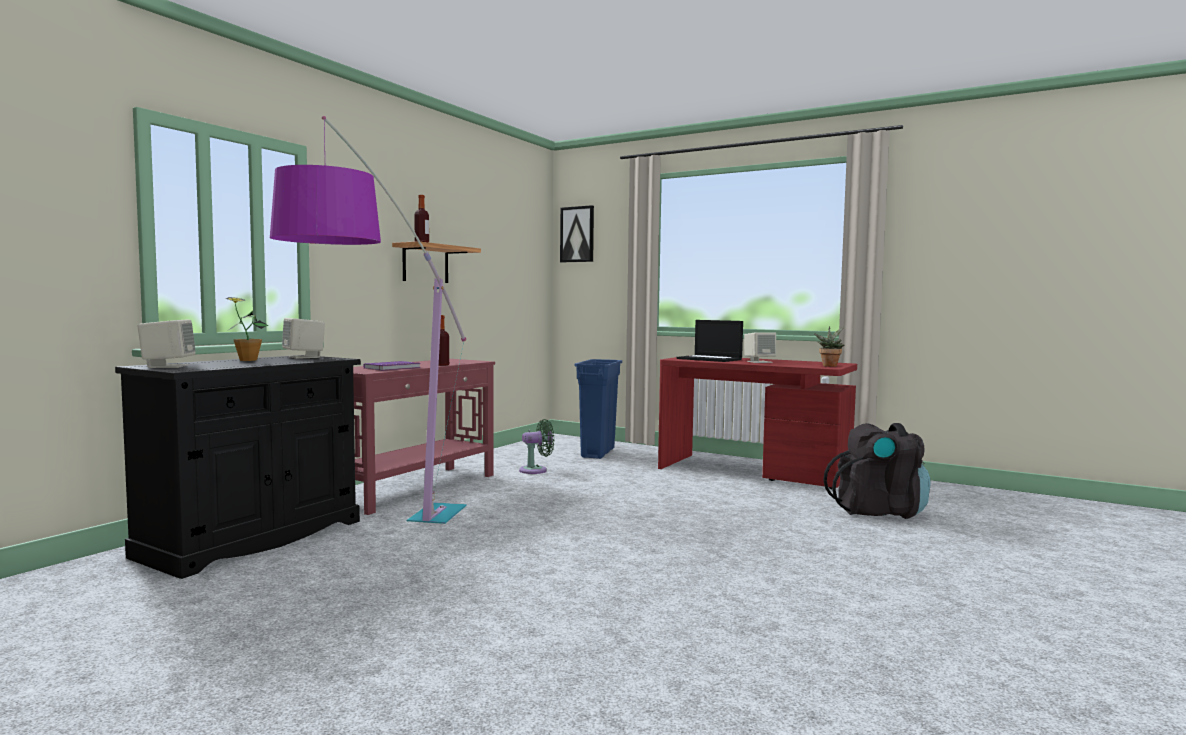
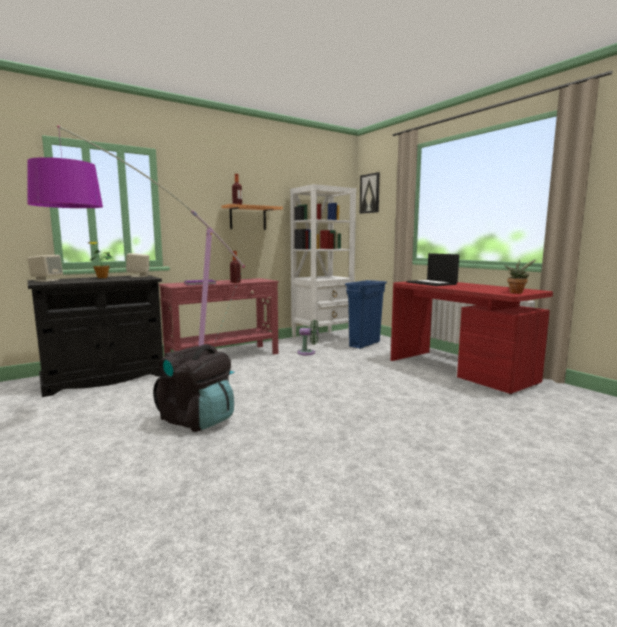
camera: 25 degrees right, 5 degrees up
beige speaker [744,332,776,363] -> none
black backpack [823,423,931,519] -> black backpack moved to [153,344,234,432]
none -> white bookcase [290,184,356,345]

